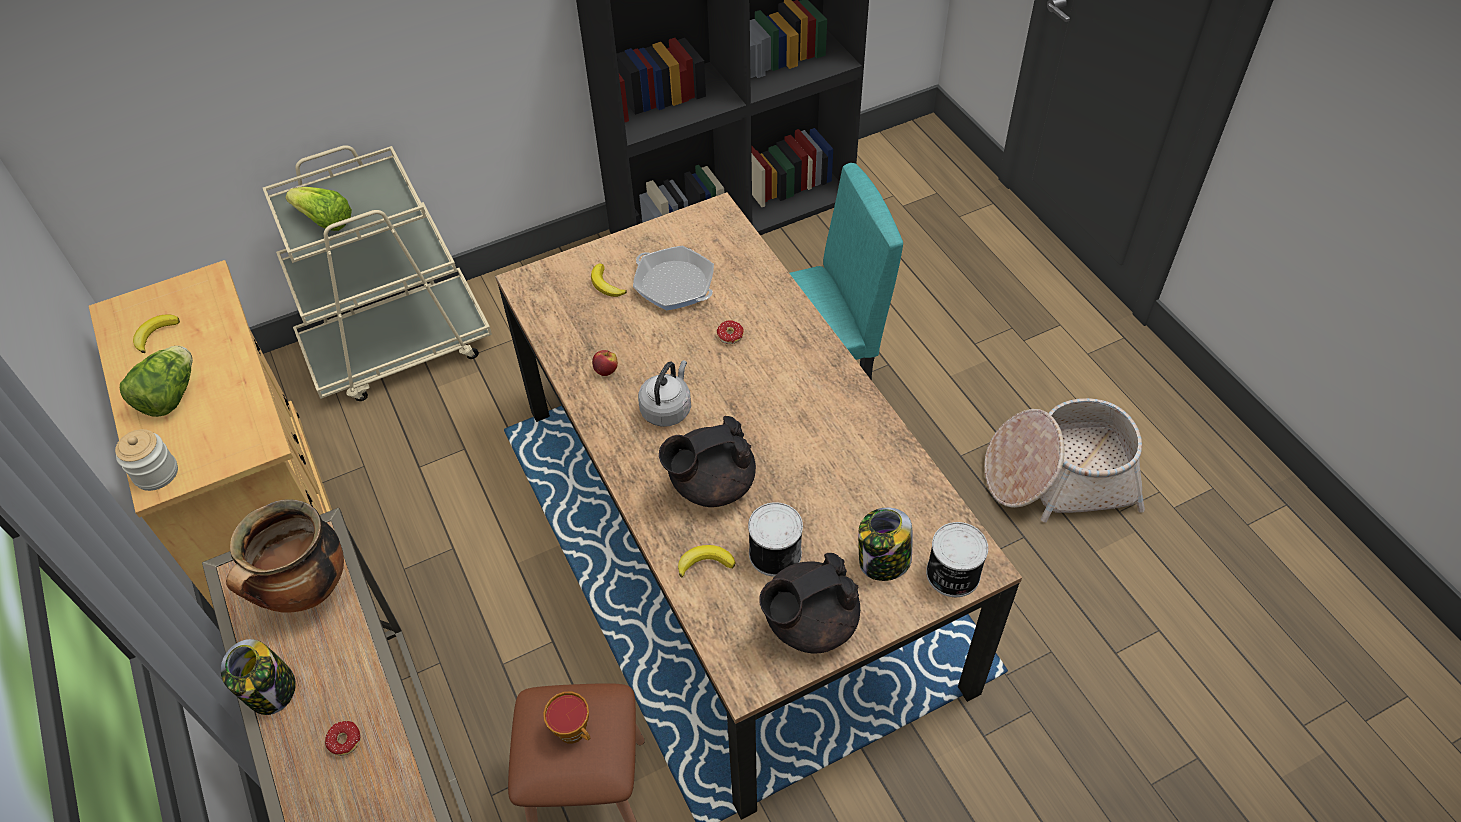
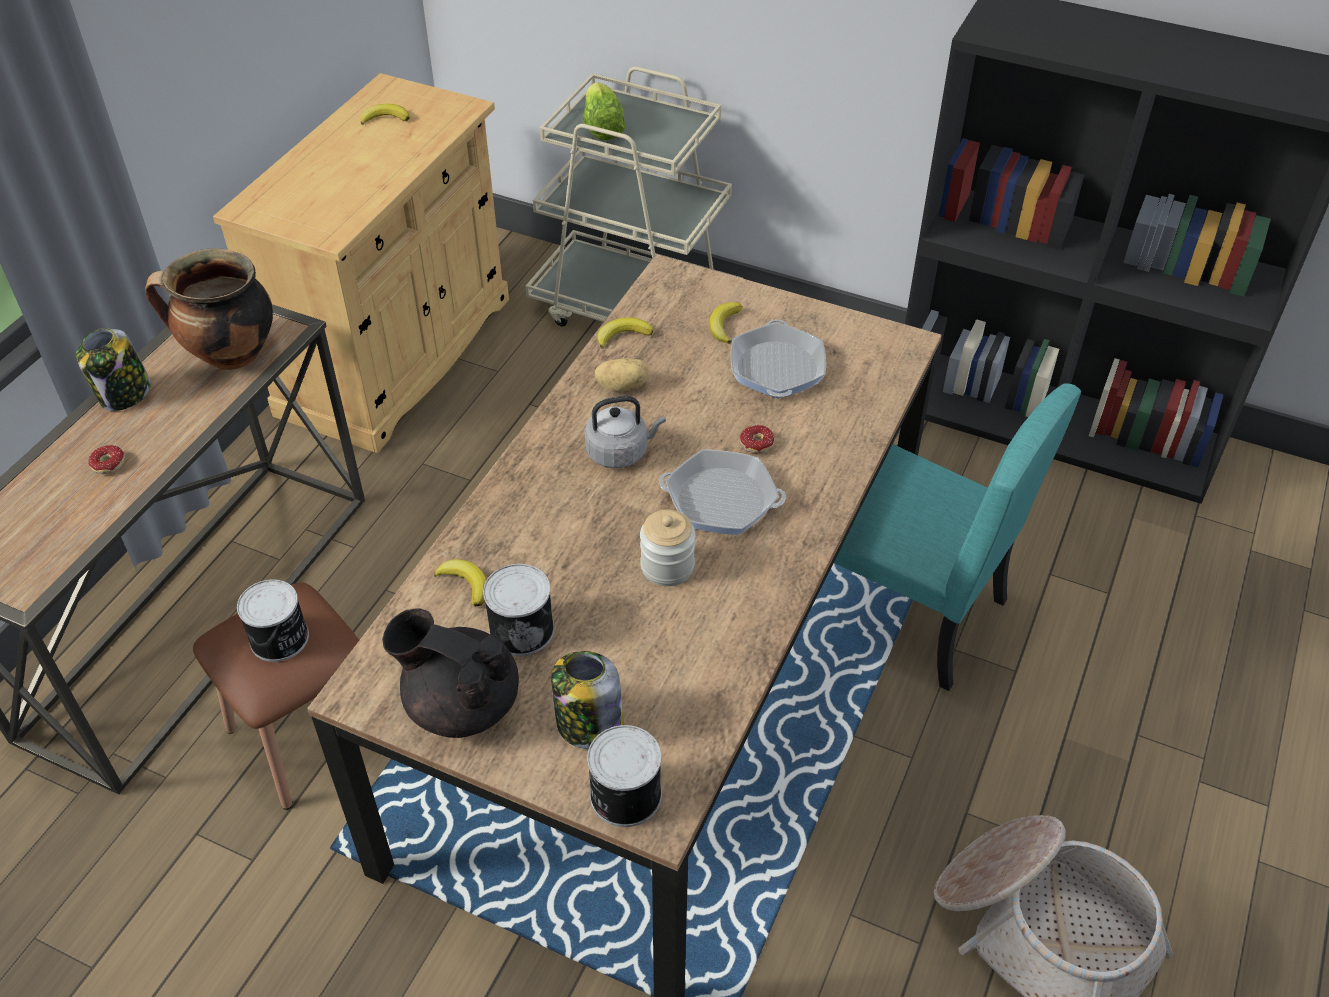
camera: 50 degrees right, 5 degrees down
jar [115,429,178,491] -> jar moved to [640,510,695,586]
lettuce [120,346,193,417] -> none
cup [543,692,590,744] -> can [237,579,309,662]
apple [592,350,618,376] -> potato [595,358,649,391]
black teapot [659,416,756,507] -> none
none -> banana [597,317,653,349]
none -> frying pan [659,449,786,535]

